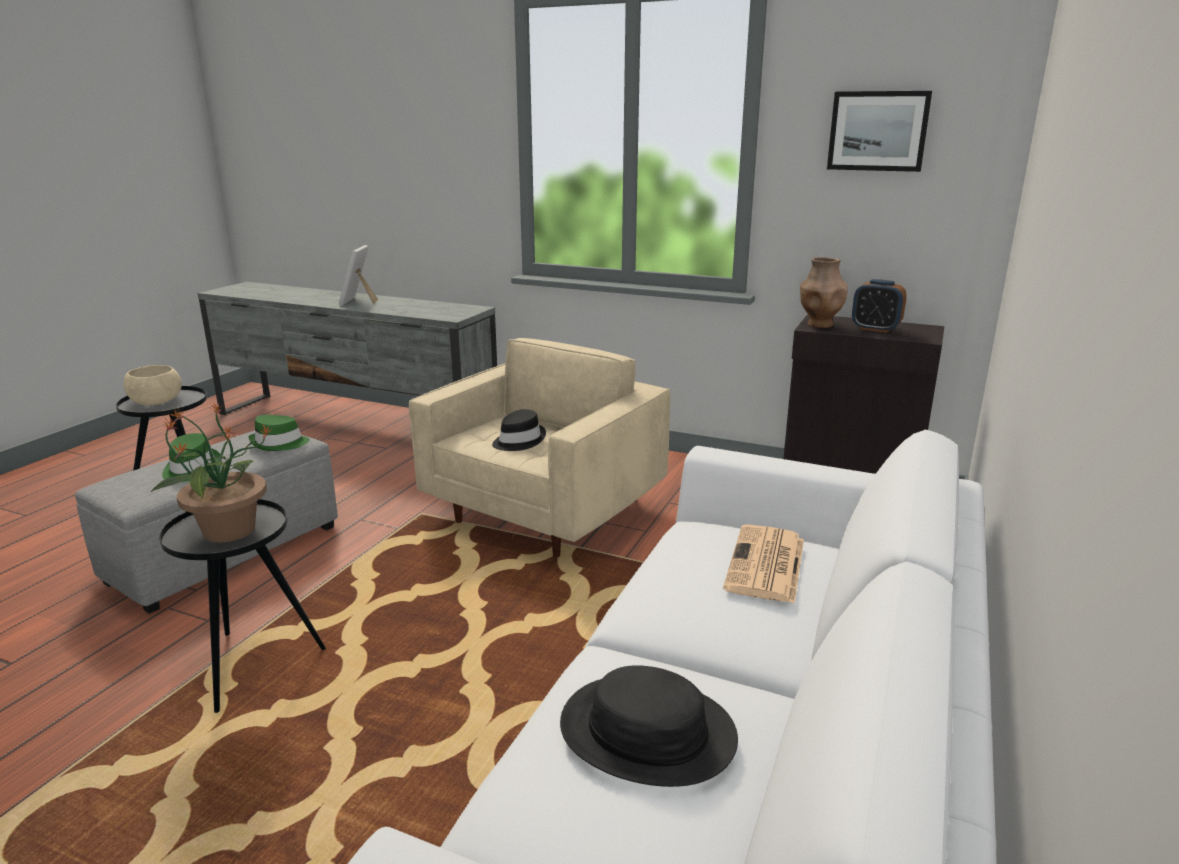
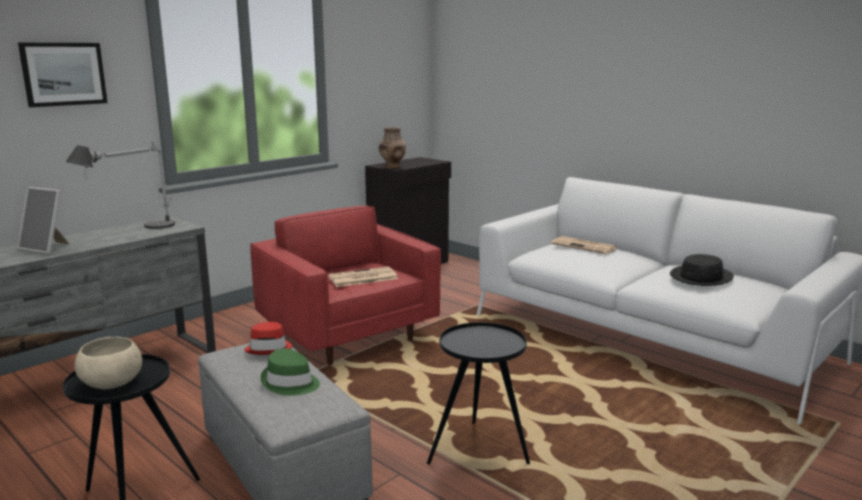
camera: 70 degrees left, 5 degrees down
potted plant [150,402,271,542] -> none
green hat [248,415,310,451] -> red hat [244,322,292,355]
beige armchair [409,338,670,557] -> red armchair [250,206,441,365]
black hat [492,409,546,451] -> newspaper [328,267,398,287]
picture [827,91,932,172] -> picture moved to [18,43,108,107]
alarm clock [852,279,907,333] -> none
none -> table lamp [65,141,175,229]

